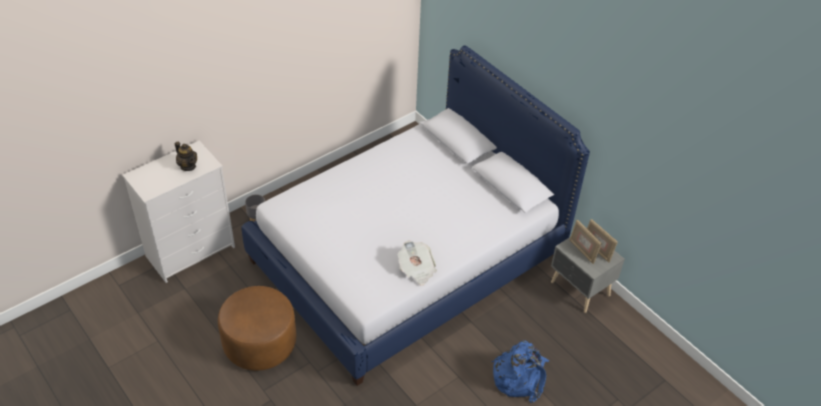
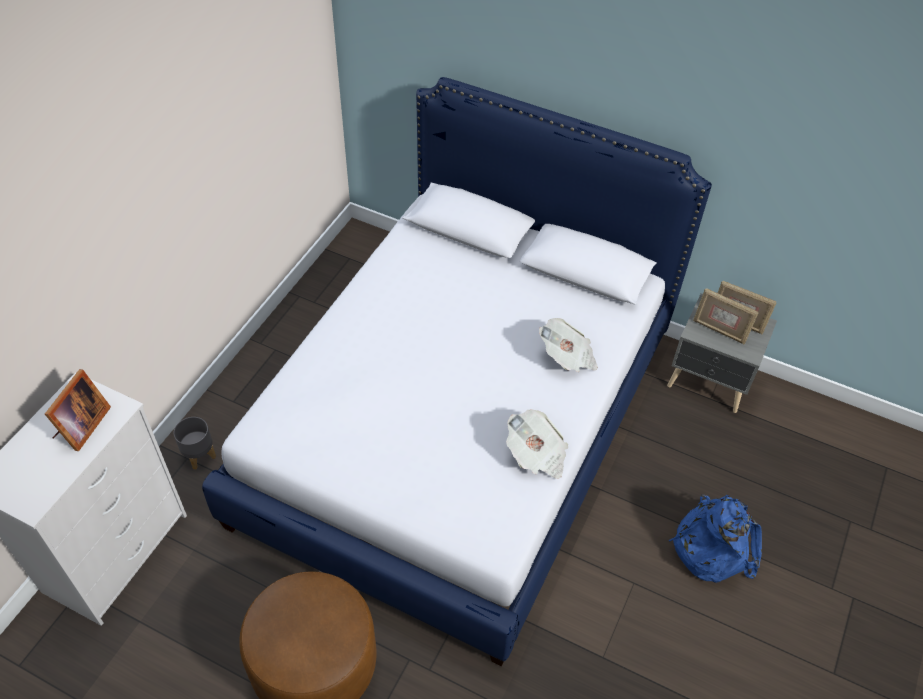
camera: 25 degrees left, 5 degrees up
teapot [175,142,197,171] -> picture frame [45,369,111,451]
none -> newspaper [539,318,598,372]

